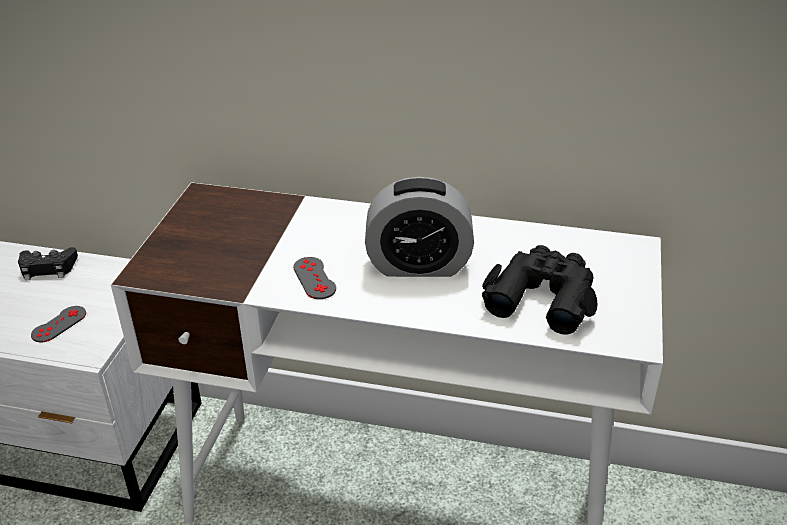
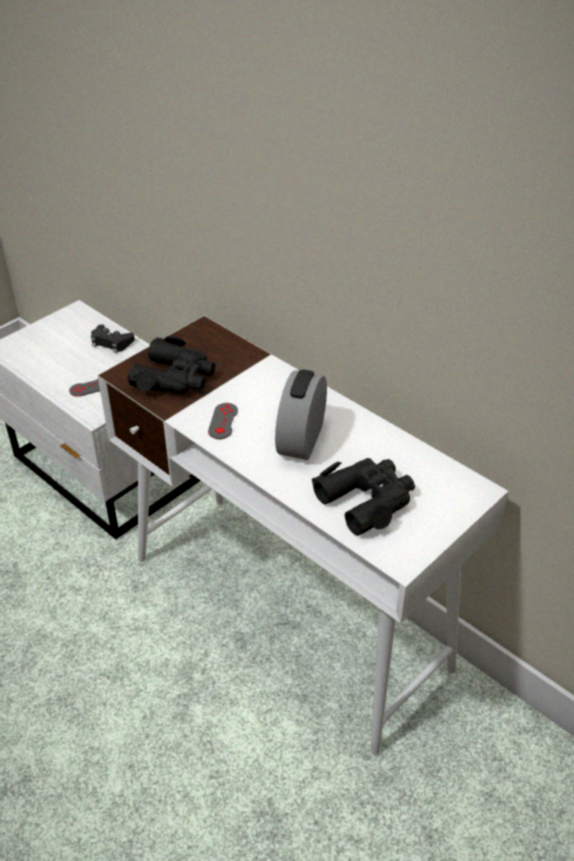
camera: 30 degrees right, 5 degrees up
alarm clock [365,177,474,277] -> alarm clock turned 75 degrees clockwise [275,369,327,460]
none -> black binoculars [127,336,216,394]

